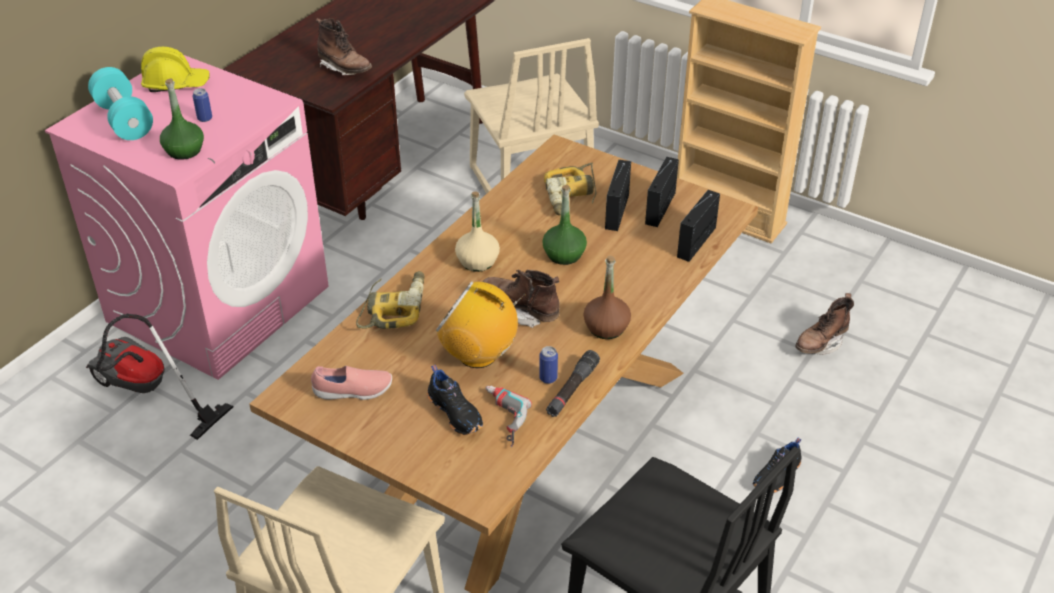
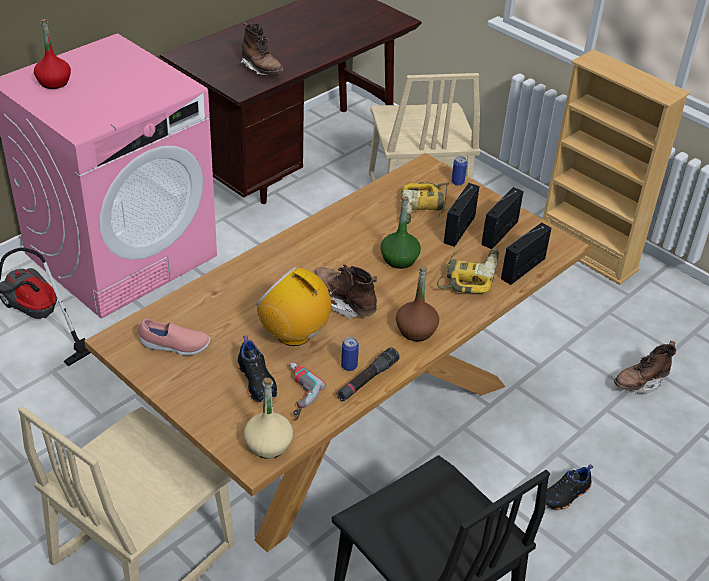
camera: 10 degrees right, 0 degrees up
turquoise dumbbell [88,67,153,140] -> red bottle [34,19,71,89]
yellow hard hat [141,47,209,92] -> none
green bottle [160,78,204,160] -> none
can [192,88,212,122] -> can moved to [451,156,467,185]
power drill [356,271,425,329] -> power drill moved to [437,248,499,293]
beige bottle [455,192,500,272] -> beige bottle moved to [244,378,293,459]

